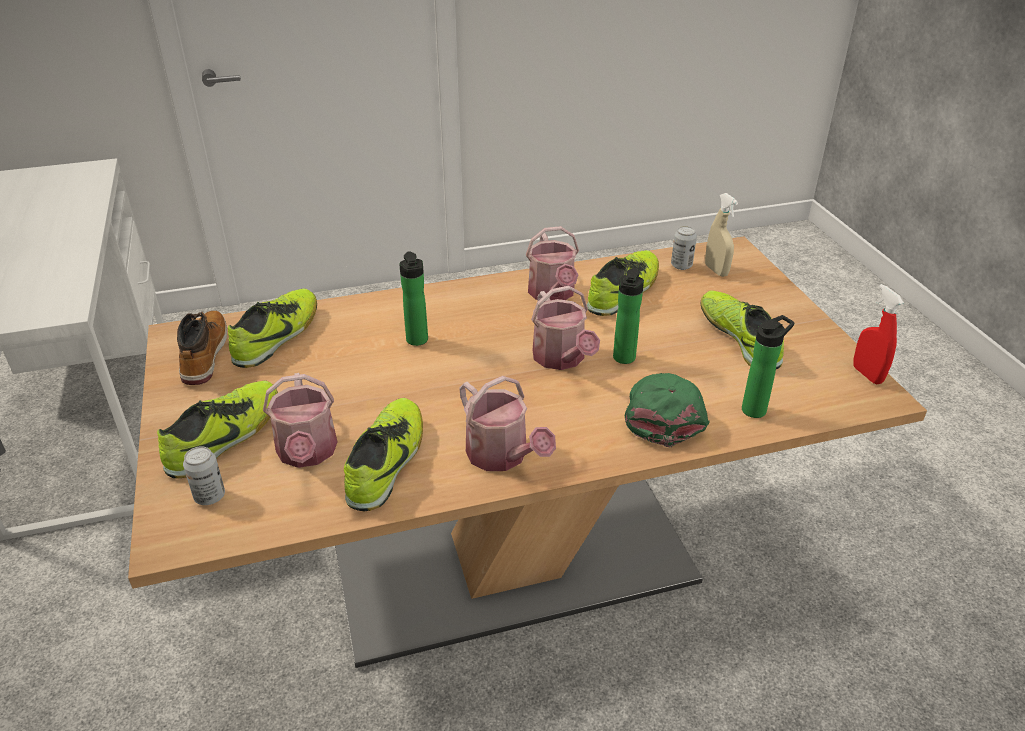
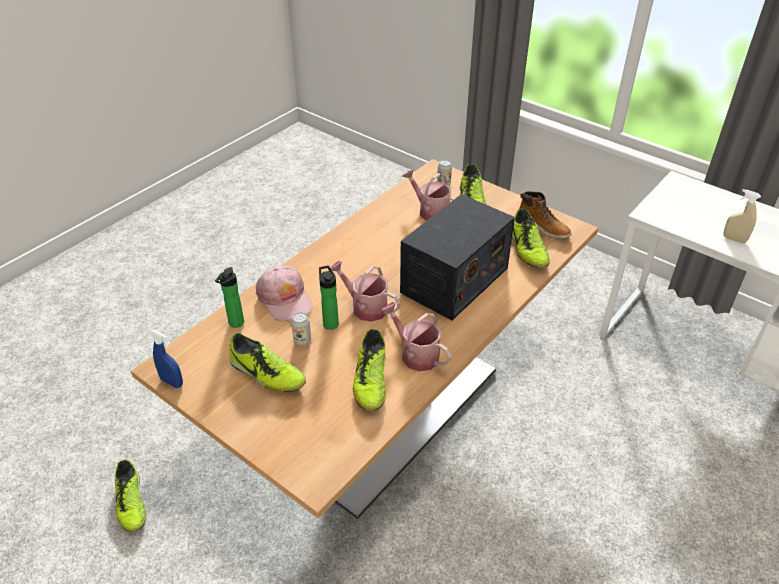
camera: 145 degrees right, 5 degrees up
shoe [344,398,423,512] -> shoe moved to [115,460,146,532]
bottle [399,251,428,346] -> radio [400,194,515,320]
watering can [459,376,556,471] -> none
green cap [624,373,710,447] -> pink cap [256,266,313,321]
can [671,226,697,270] -> can moved to [291,312,311,346]
beige spray bottle [705,193,738,277] -> beige spray bottle moved to [723,189,761,243]
red spray bottle [853,284,904,385] -> blue spray bottle [150,330,183,388]

